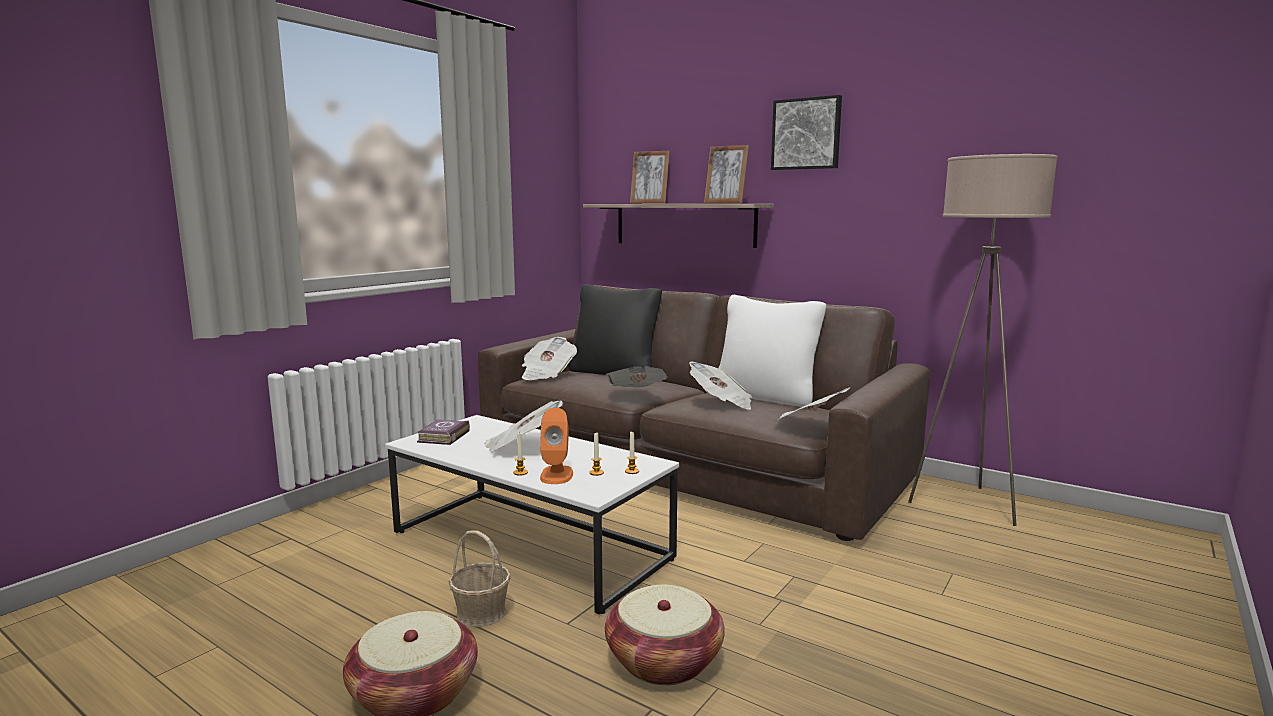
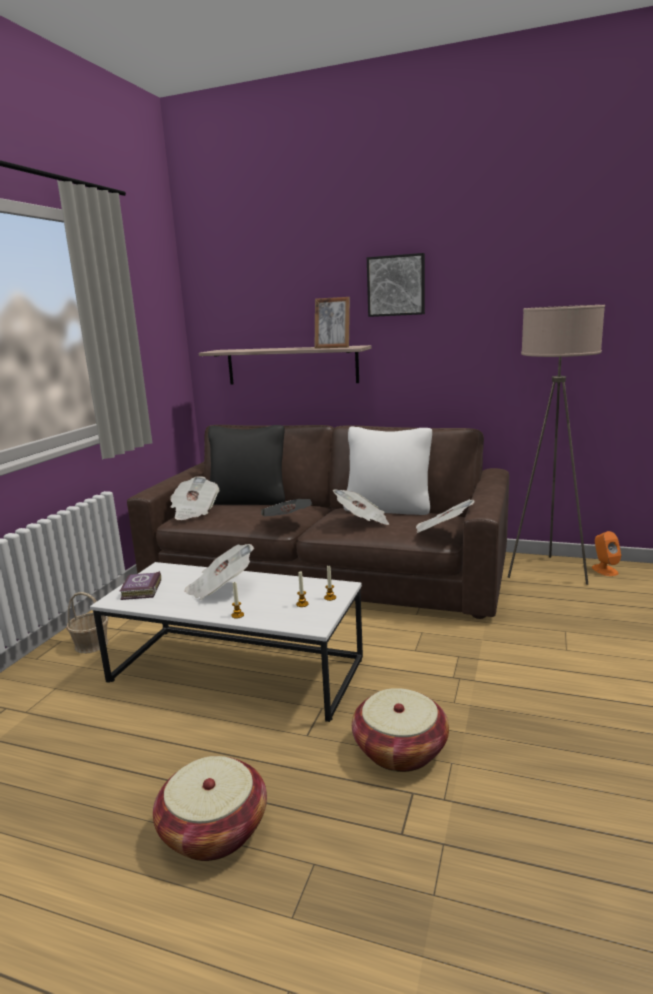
camera: 15 degrees left, 5 degrees up
basket [449,530,511,627] -> basket moved to [66,592,109,653]
orange speaker [540,408,573,484] -> orange speaker moved to [592,531,621,576]
picture frame [630,151,670,204] -> none

